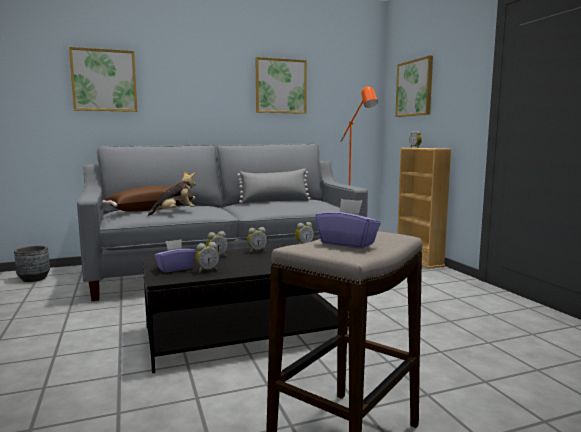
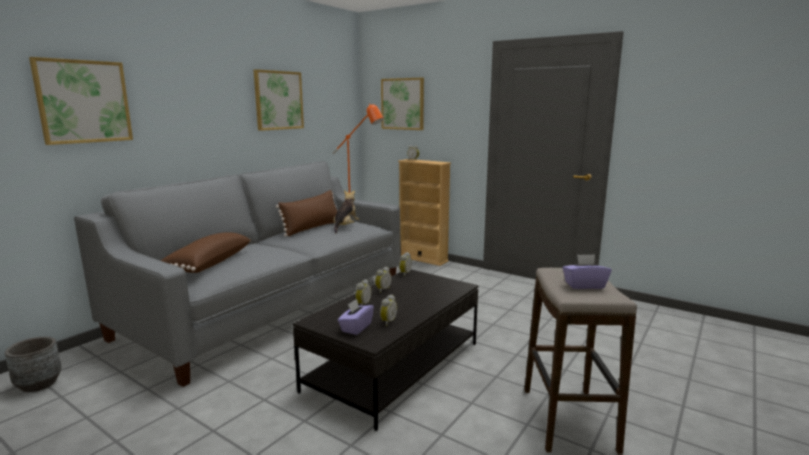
camera: 35 degrees left, 5 degrees up
plush toy [148,171,196,216] -> plush toy moved to [334,190,359,233]
grey pillow [237,168,311,204] -> brown pillow [276,190,337,237]

